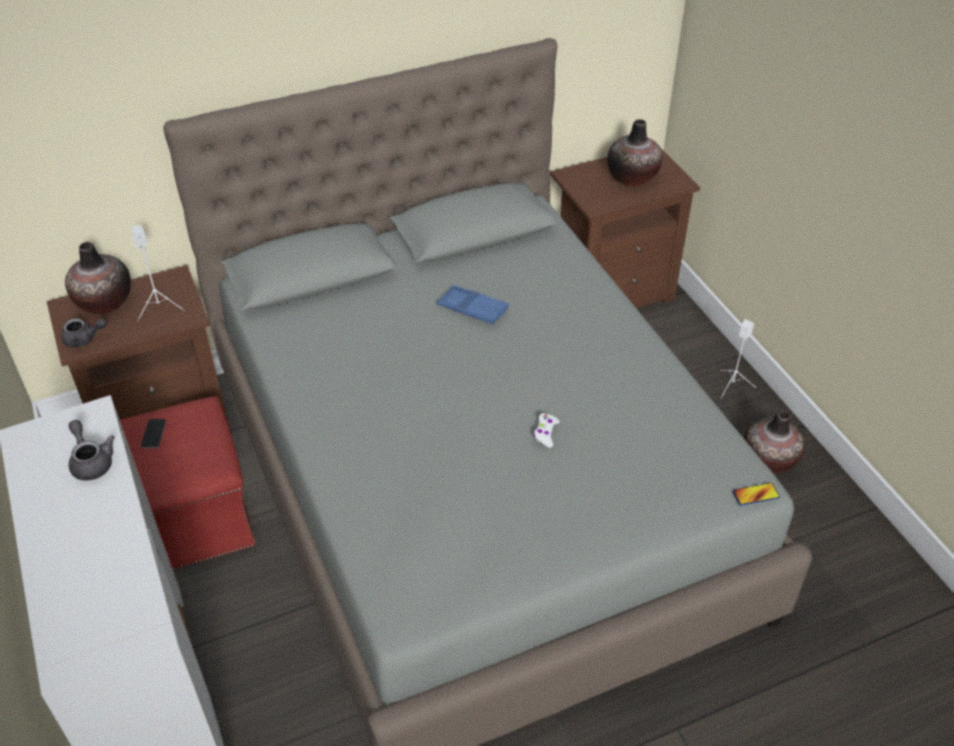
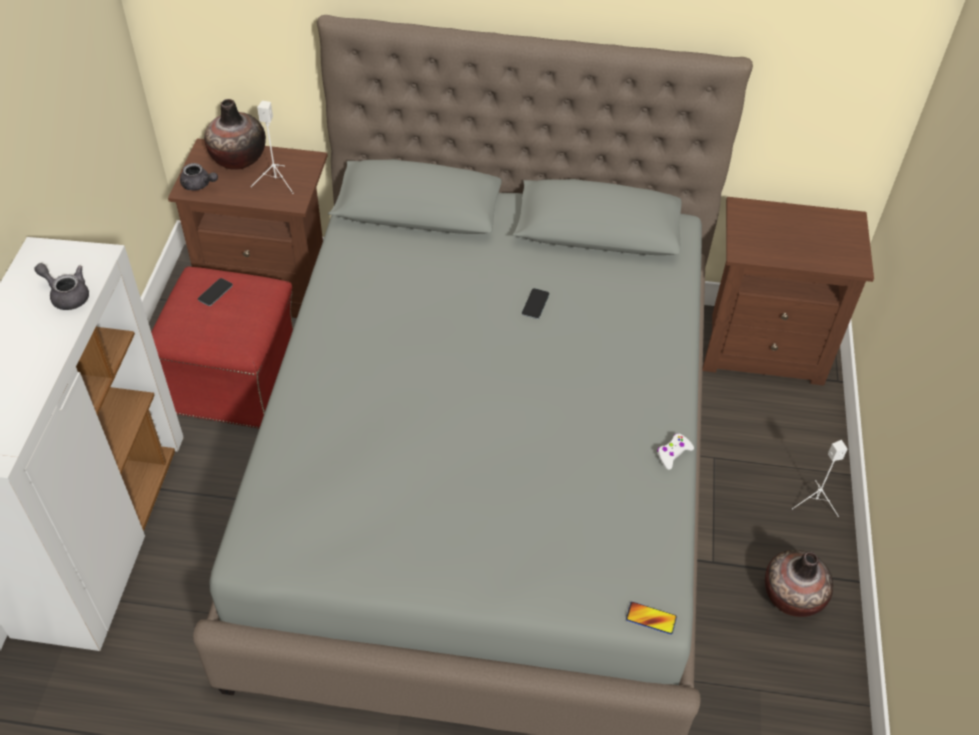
camera: 30 degrees right, 5 degrees up
grey teapot [69,420,115,481] -> grey teapot turned 60 degrees counterclockwise [34,263,89,310]
blue tray [437,285,509,324] -> phone [522,288,549,319]
white game controller [533,413,560,448] -> white game controller moved to [657,433,694,470]
vase [607,119,662,186] -> none

